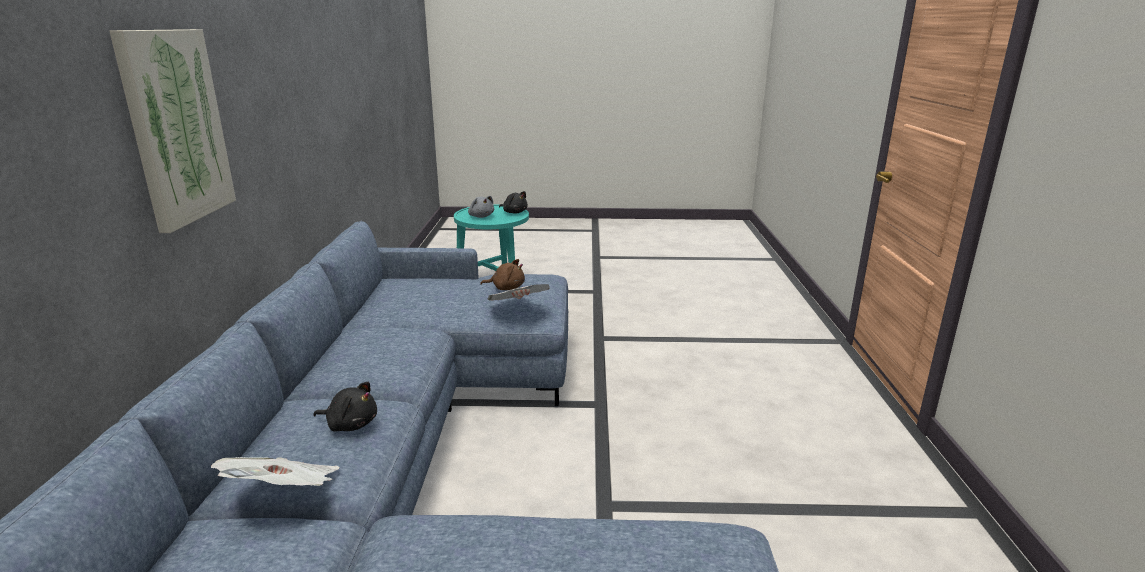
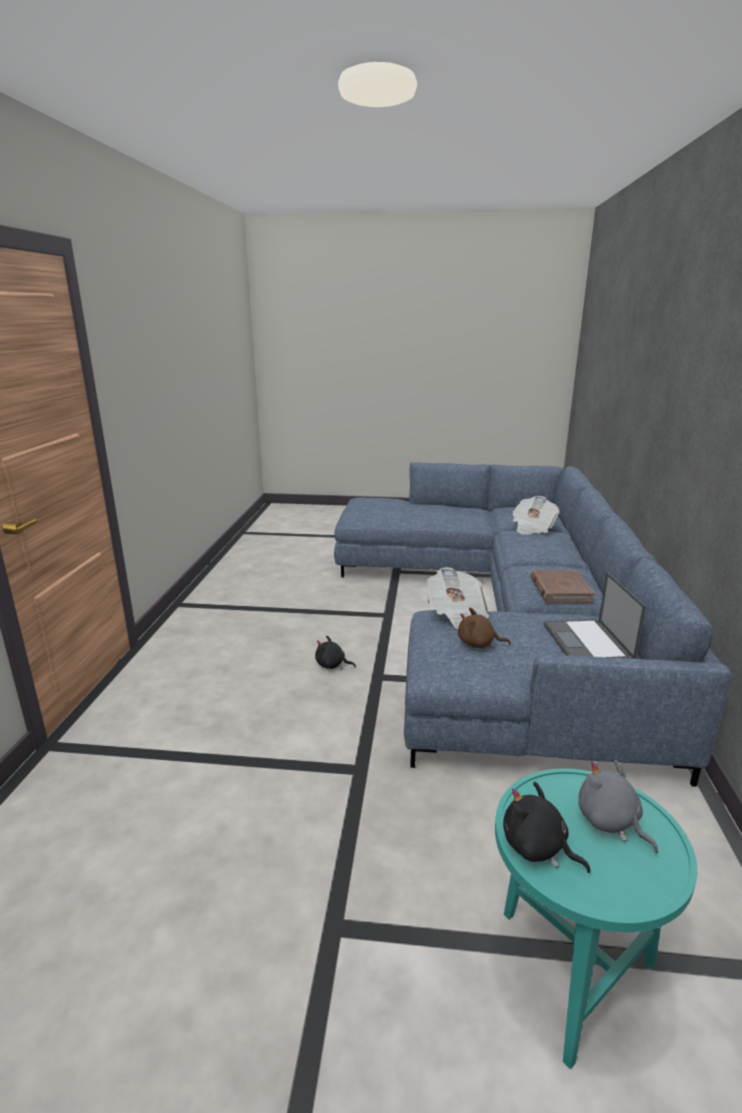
camera: 175 degrees left, 0 degrees up
picture [109,29,236,233] -> none
black plush toy [313,382,377,432] -> black plush toy moved to [315,636,356,669]
none -> brown book [531,570,595,603]
none -> laptop [543,572,646,659]

